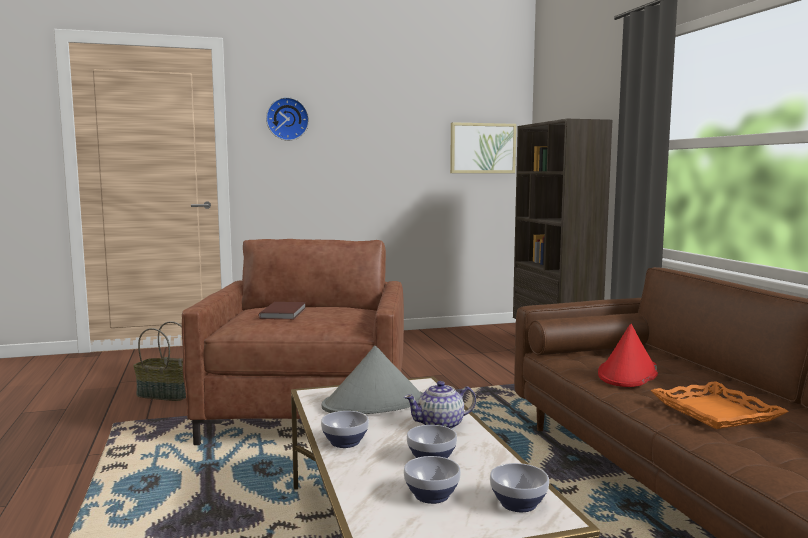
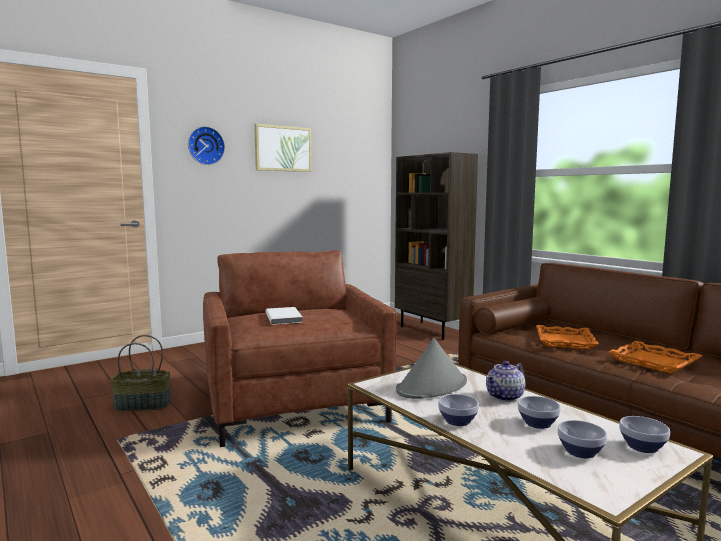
camera: 20 degrees left, 0 degrees up
brown book [259,302,306,319] -> white book [265,307,303,325]
picture [450,122,516,173] -> picture moved to [254,124,312,172]
red hat [598,324,658,387] -> orange tray [536,325,599,349]

